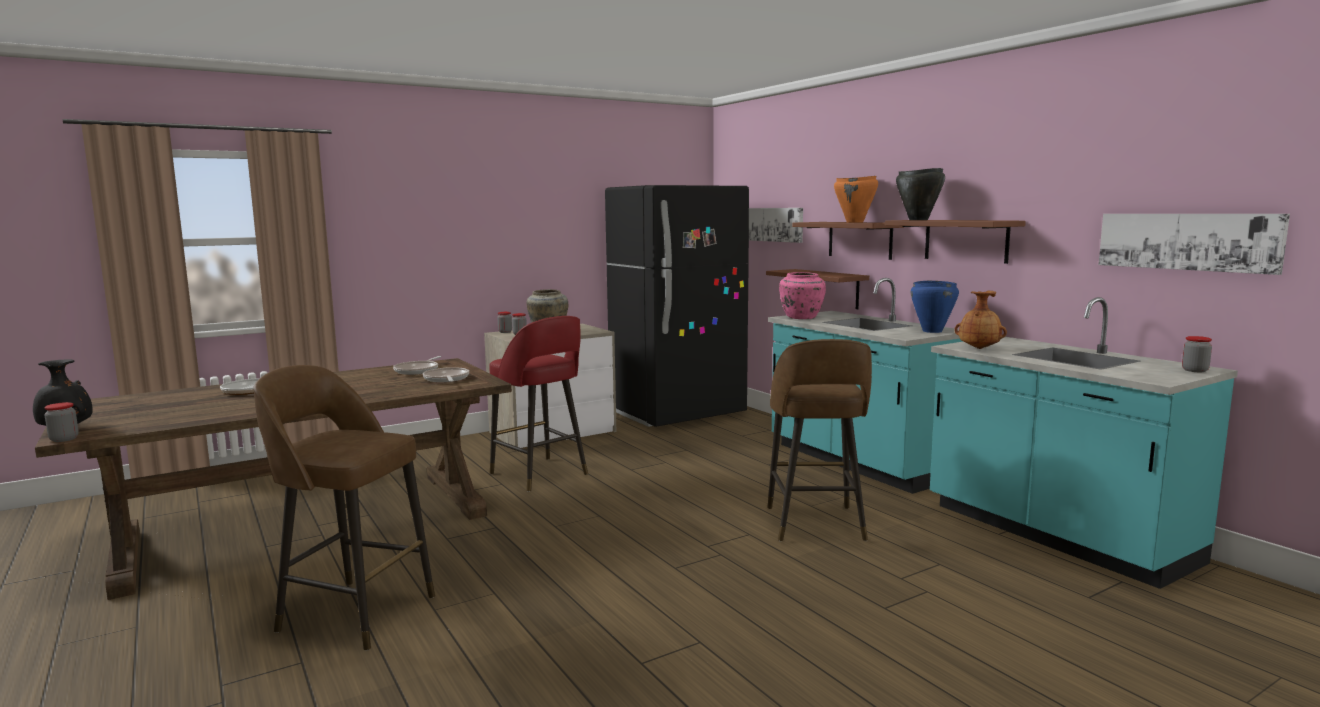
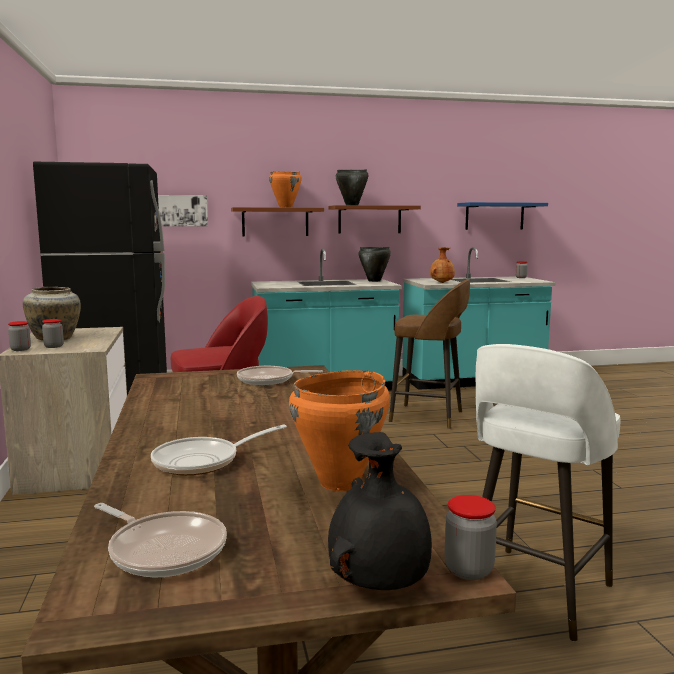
camera: 70 degrees left, 0 degrees up
brown stool [254,365,435,651] -> white stool [476,344,620,642]
frying pan [393,356,441,375] -> frying pan moved to [94,503,227,577]
brown shelf [766,269,869,309] -> none
pink vase [779,272,826,319] -> none
blue cooking pot [911,280,959,333] -> black cooking pot [358,247,391,282]
picture [1099,214,1290,275] -> blue shelf [457,202,548,230]
none -> orange cooking pot [289,370,390,491]

